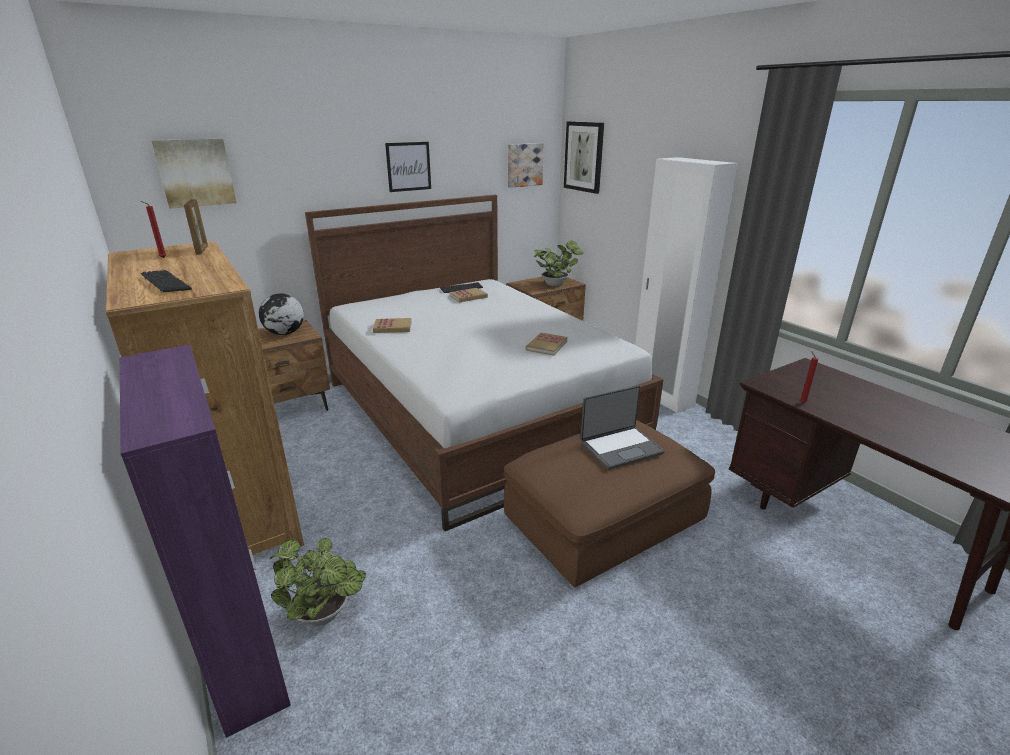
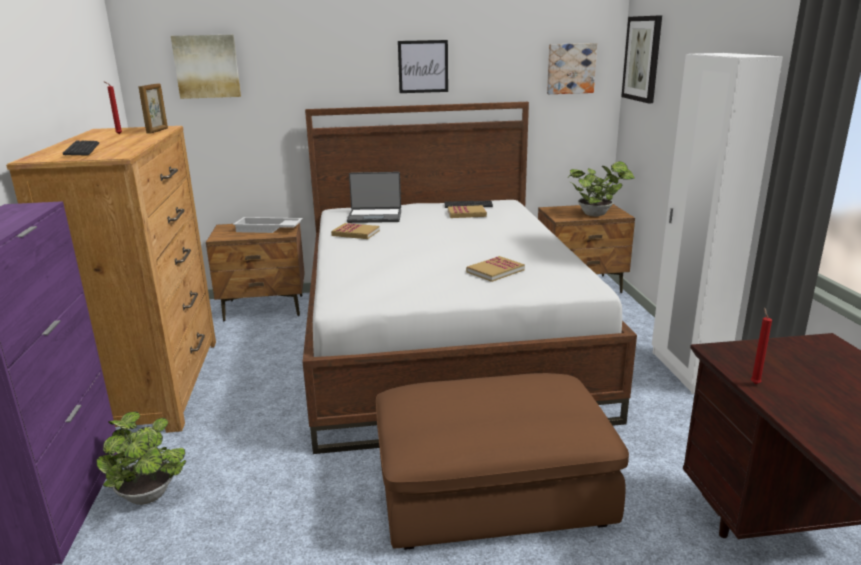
camera: 25 degrees right, 5 degrees down
globe [259,294,304,335] -> white tray [233,217,303,233]
laptop [580,385,665,470] -> laptop moved to [347,172,401,223]

